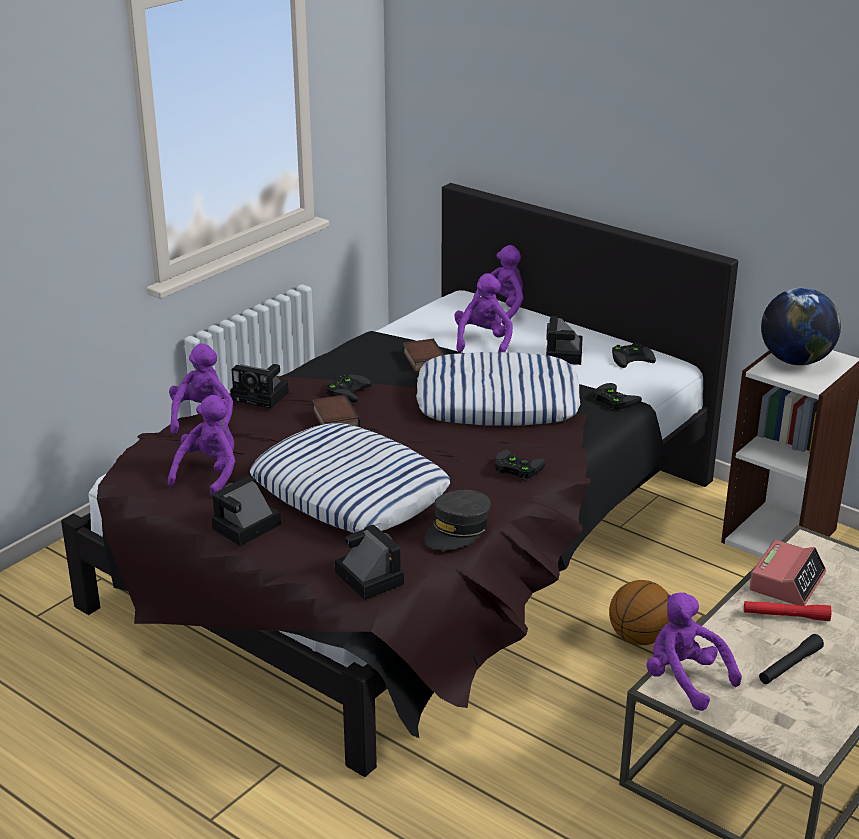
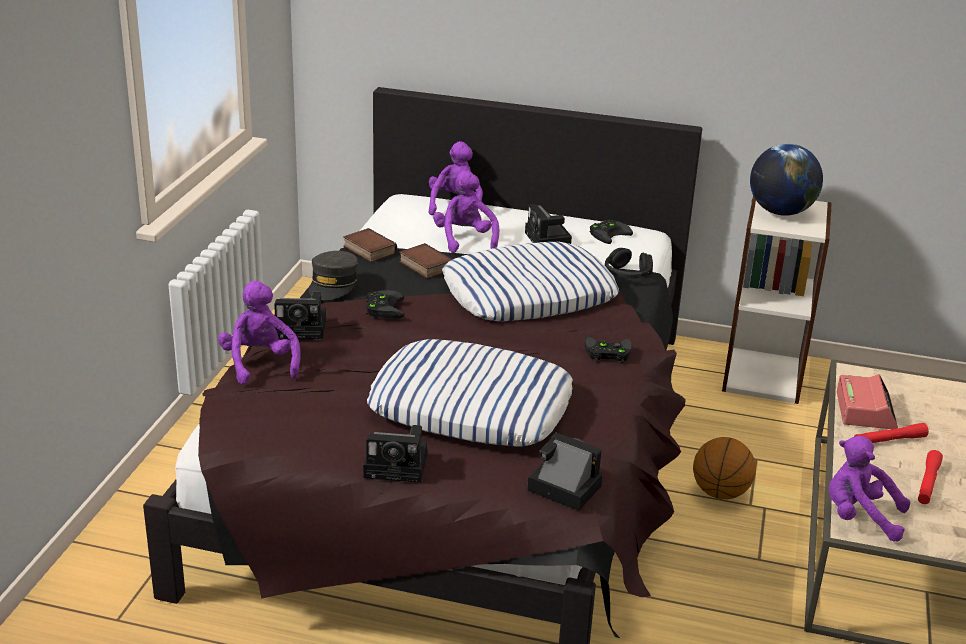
camera: 25 degrees left, 0 degrees up
purple plush toy [168,395,235,497] -> none
camera [211,476,281,546] -> camera turned 105 degrees counterclockwise [363,425,427,483]
book [312,394,361,427] -> book moved to [343,228,397,262]
grey cap [425,490,491,550] -> grey cap moved to [309,251,358,300]
black game controller [594,383,642,410] -> black headphones [605,248,653,278]
black flashlight [759,634,824,684] -> red flashlight [918,450,943,504]

